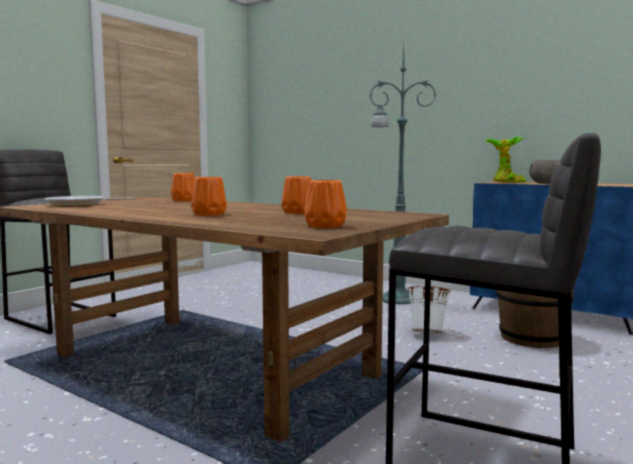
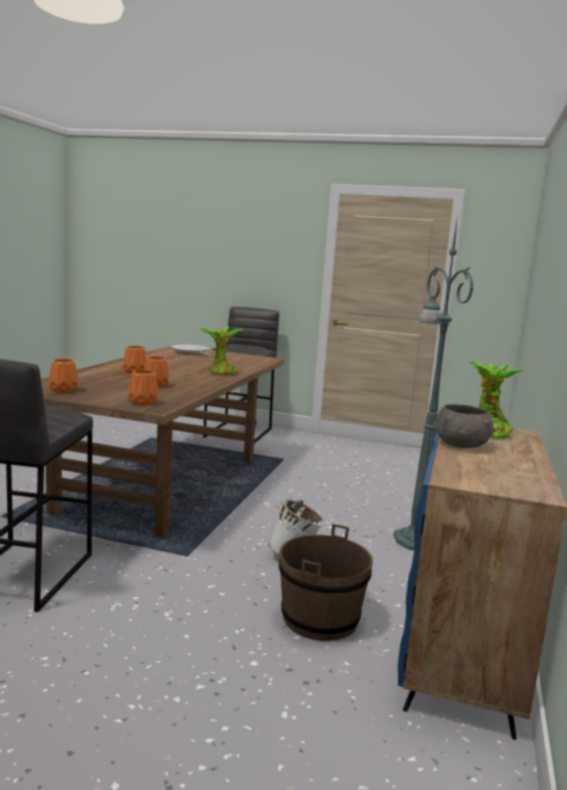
camera: 70 degrees right, 5 degrees up
orange vase [171,173,195,201] -> orange vase moved to [128,370,158,406]
none -> potted plant [199,326,245,376]

